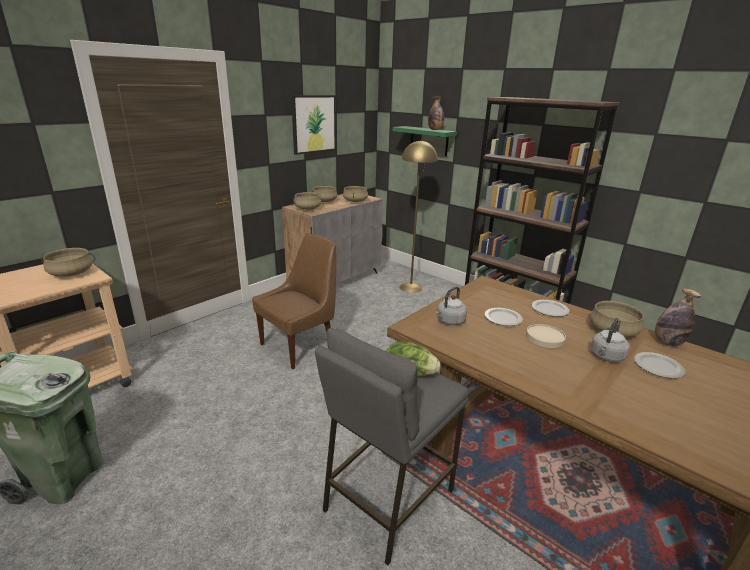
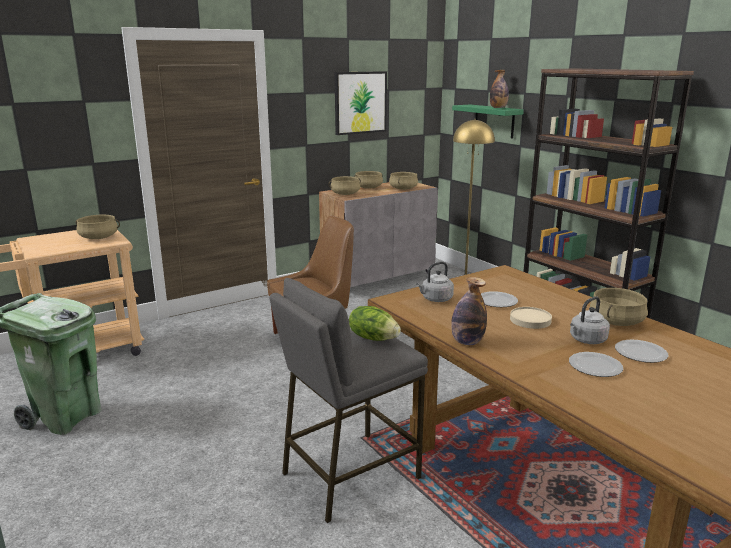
camera: 15 degrees right, 5 degrees down
plate [532,300,570,317] -> plate moved to [569,352,623,377]
bottle [655,288,701,346] -> bottle moved to [451,277,487,345]

